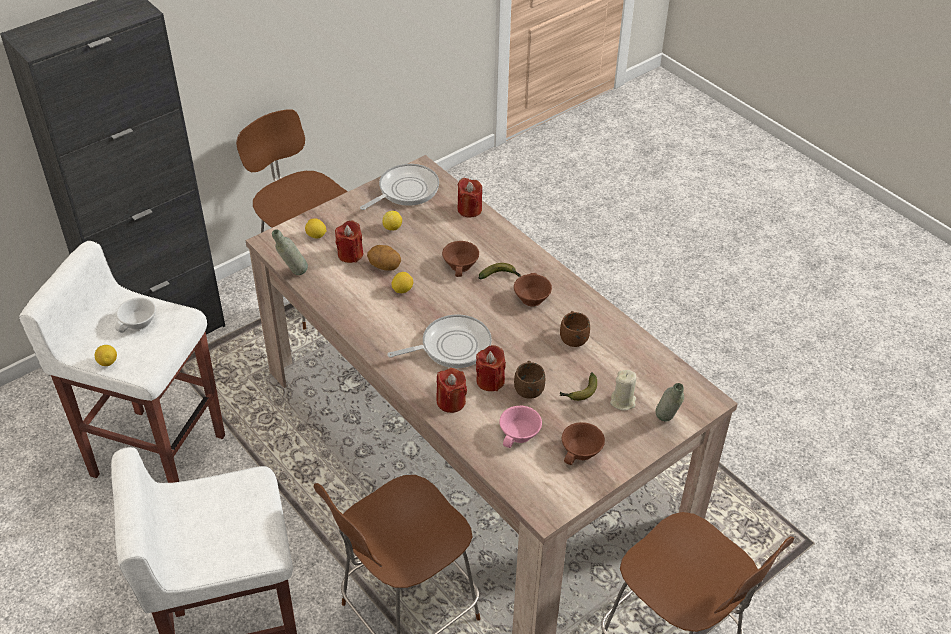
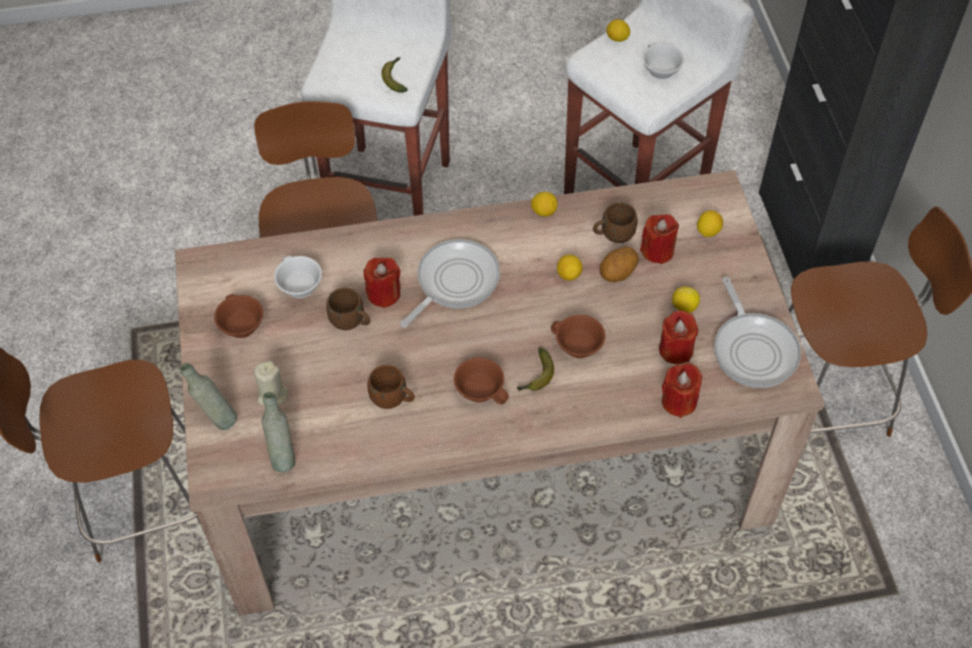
camera: 120 degrees right, 10 degrees up
grey bottle [272,229,308,275] -> grey bottle moved to [262,392,295,472]
frying pan [387,314,492,368] -> frying pan turned 150 degrees counterclockwise [400,239,500,327]
red candle [436,368,467,413] -> red candle moved to [659,310,698,364]
pink cup [499,406,542,448] -> white cup [274,256,322,298]
banana [560,372,597,401] -> banana moved to [381,57,408,93]
none -> lemon [531,192,557,217]
none -> brown mug [593,202,637,243]

